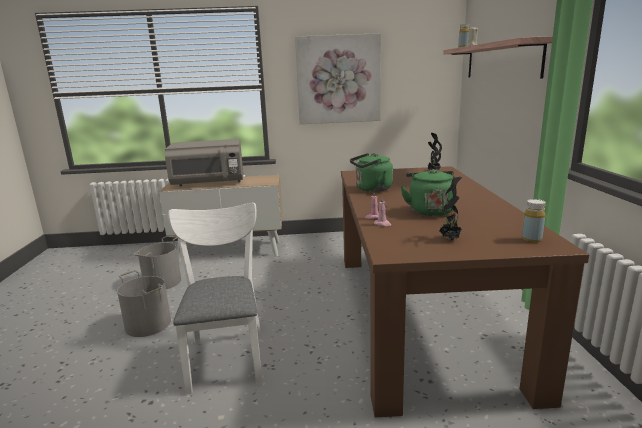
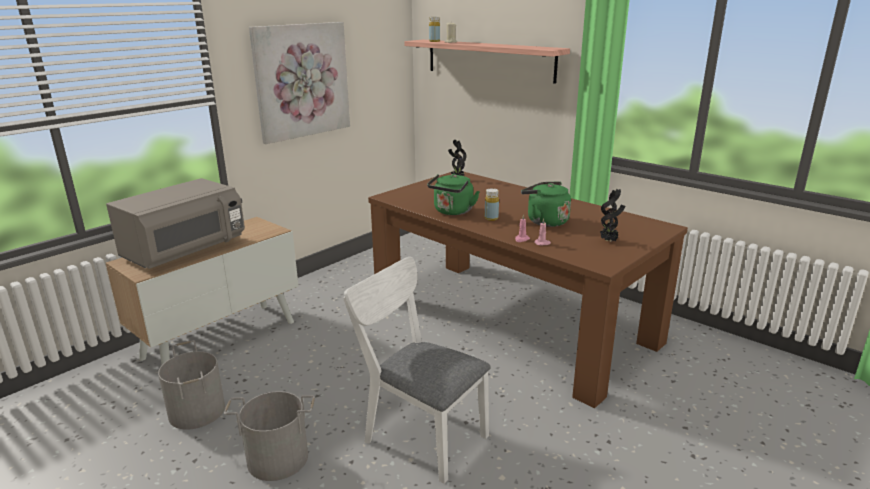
camera: 45 degrees left, 5 degrees up
yellow bottle [522,199,546,243] -> yellow bottle moved to [485,188,499,221]

